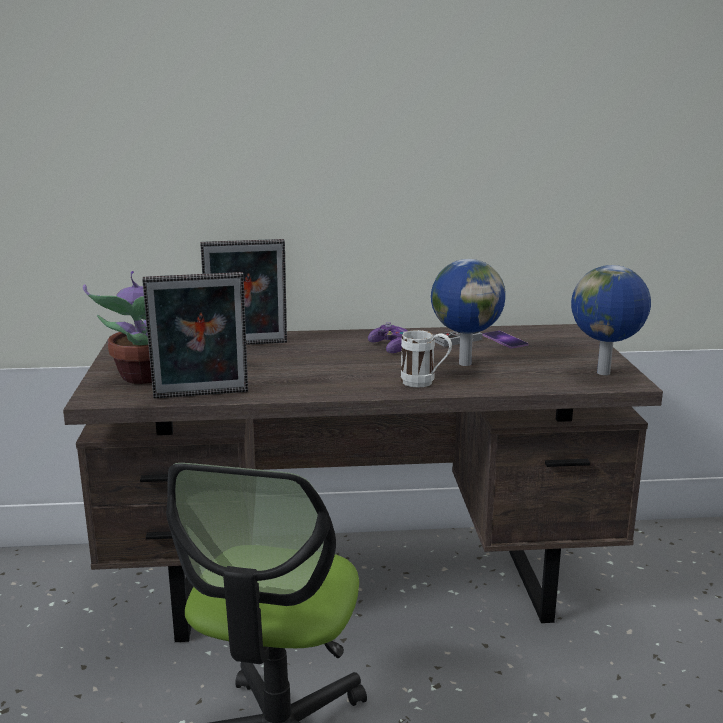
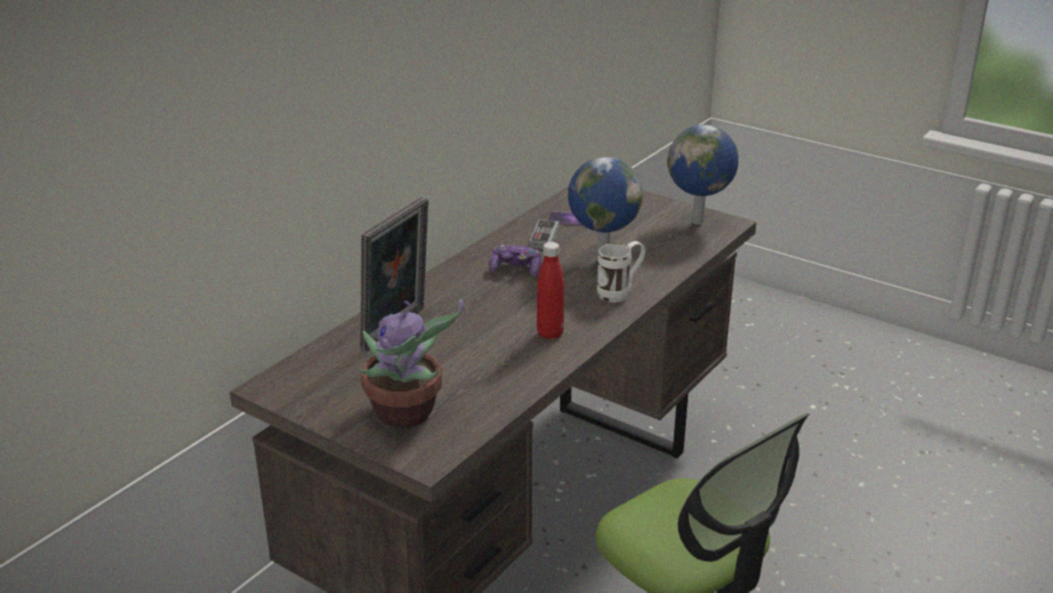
camera: 50 degrees left, 10 degrees up
picture frame [142,272,248,399] -> none
none -> red bottle [537,242,564,340]

